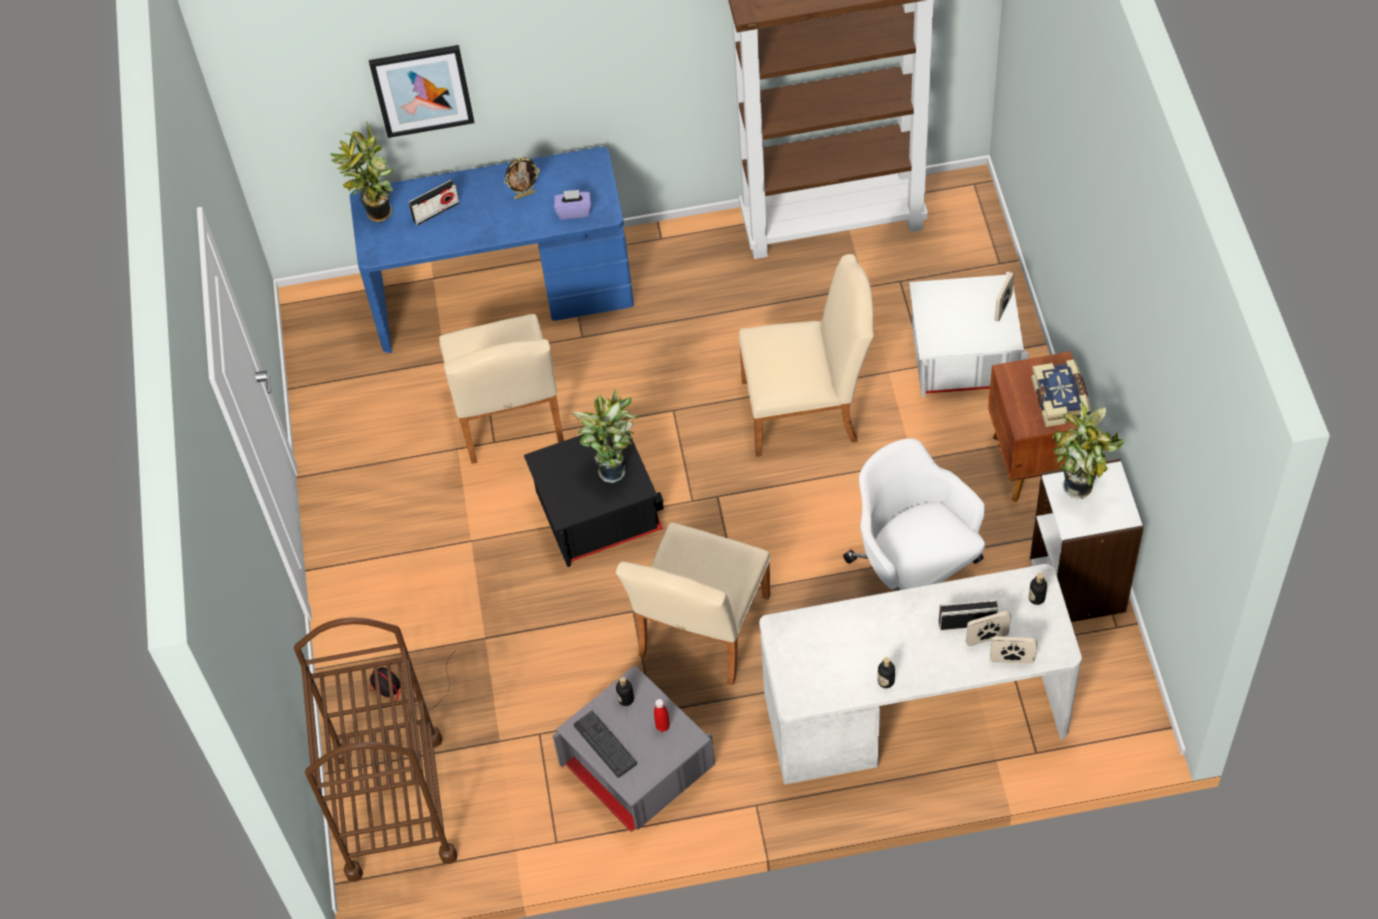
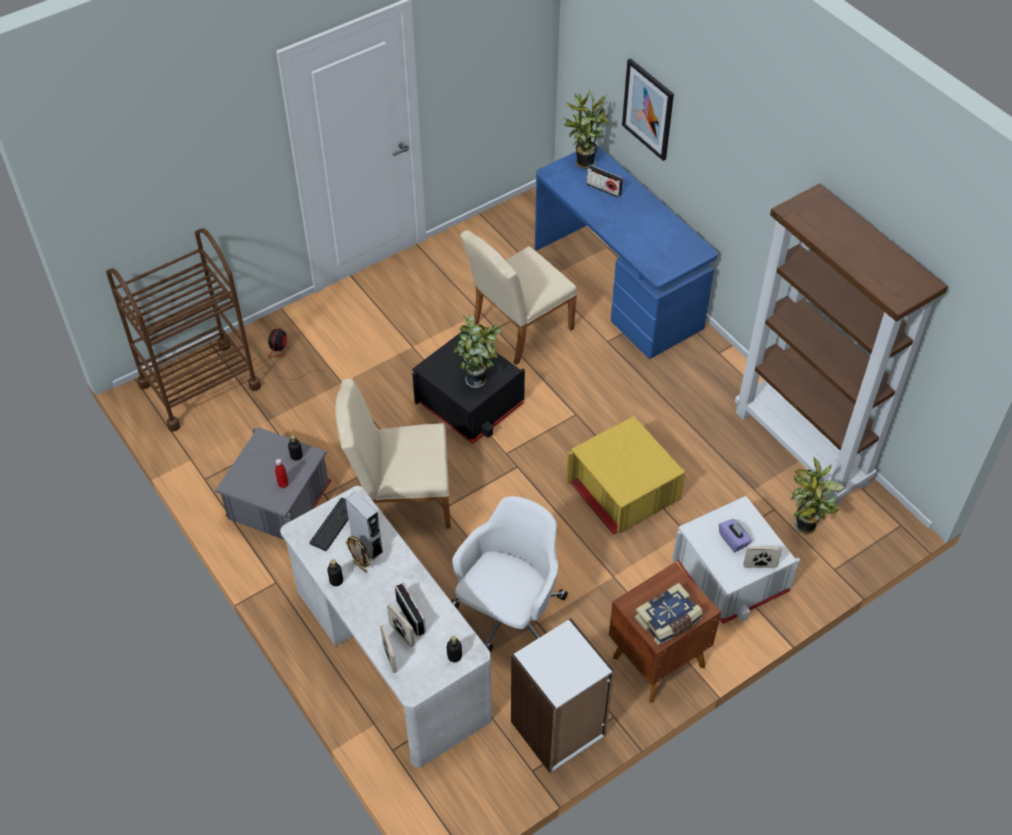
camera: 60 degrees right, 5 degrees down
picture frame [504,157,540,199] -> picture frame moved to [345,536,370,573]
purple tissue box [554,190,591,220] -> purple tissue box moved to [719,519,752,552]
keyboard [573,711,637,778] -> keyboard moved to [310,498,349,551]
beige chair [739,254,874,457] -> yellow storage box [566,416,685,535]
potted plant [1052,402,1126,499] -> potted plant moved to [791,457,845,535]
none -> grey speaker [345,492,383,560]

